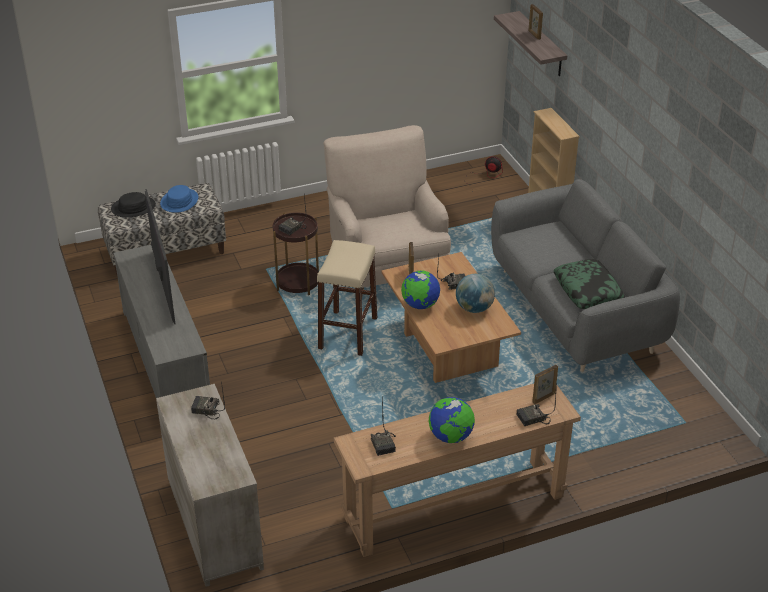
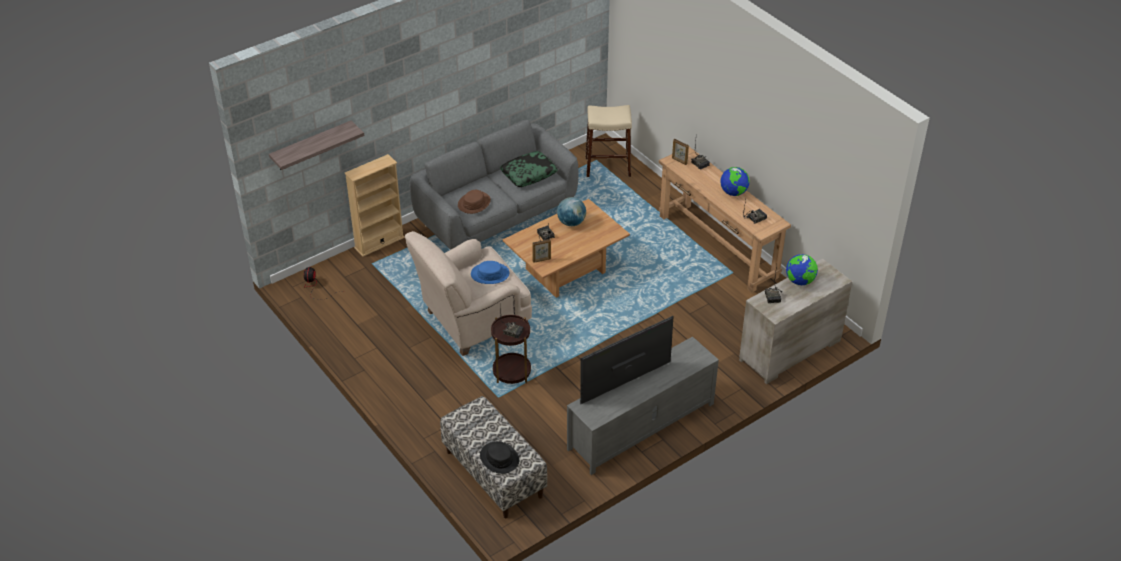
camera: 105 degrees left, 5 degrees up
blue hat [160,185,198,213] -> blue hat moved to [471,261,509,284]
beige stool [317,240,377,356] -> beige stool moved to [585,105,632,177]
globe [401,271,440,309] -> globe moved to [786,254,818,285]
picture frame [528,4,543,40] -> none
none -> brown hat [458,190,491,214]

